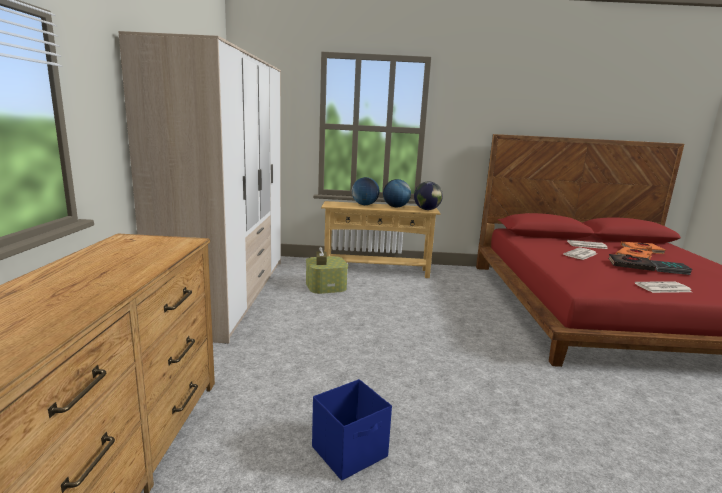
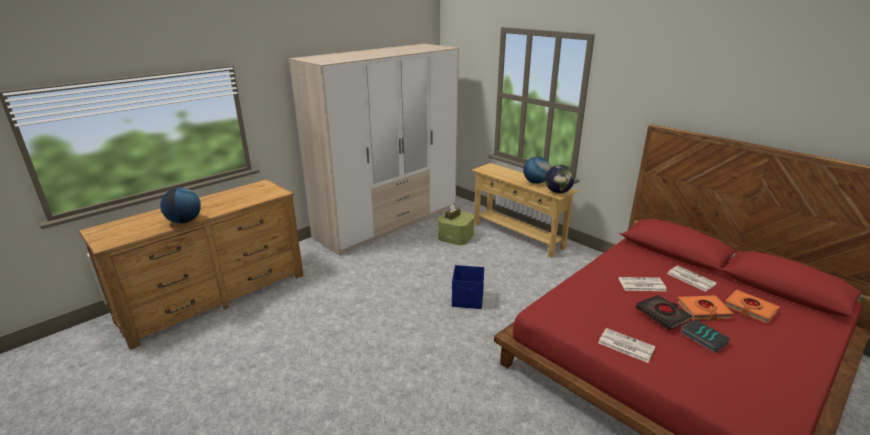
camera: 45 degrees right, 10 degrees up
blue storage box [312,379,392,481] -> blue storage box moved to [452,265,484,309]
globe [352,177,379,205] -> globe moved to [160,188,201,224]

